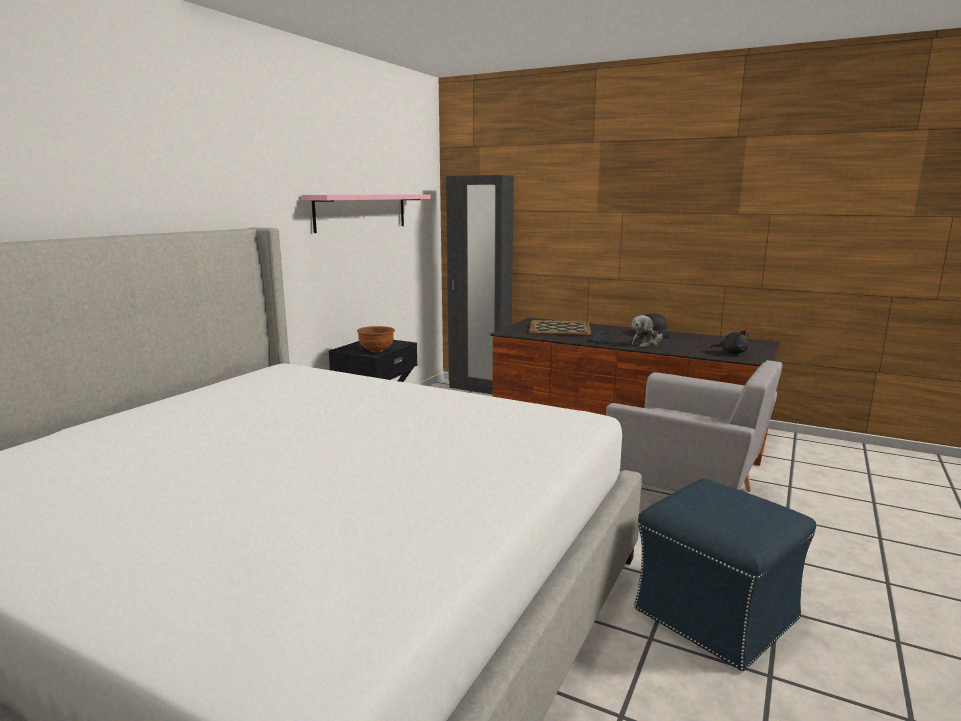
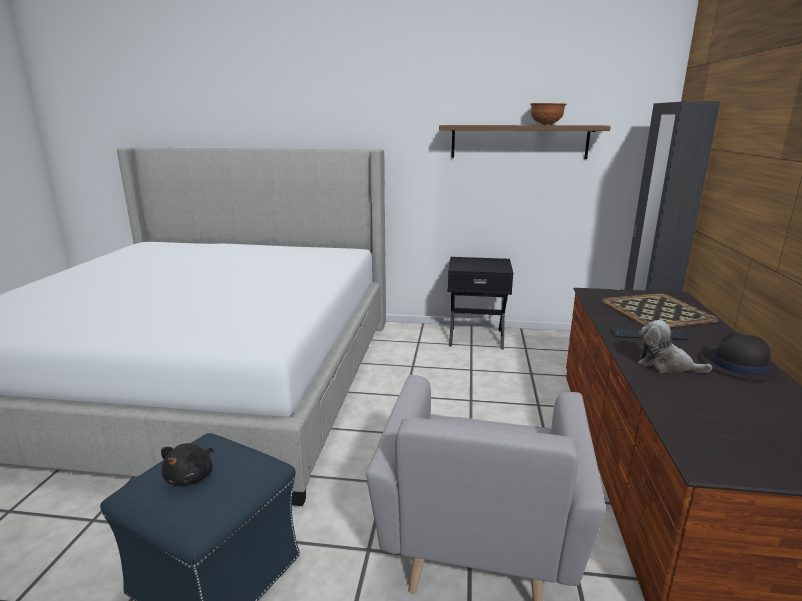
camera: 70 degrees right, 5 degrees up
pink shelf [301,195,431,233] -> brown shelf [439,125,611,159]
brown bowl [357,326,395,352] -> brown bowl moved to [530,103,566,125]
black plush toy [710,330,749,354] -> black plush toy moved to [161,443,213,485]

